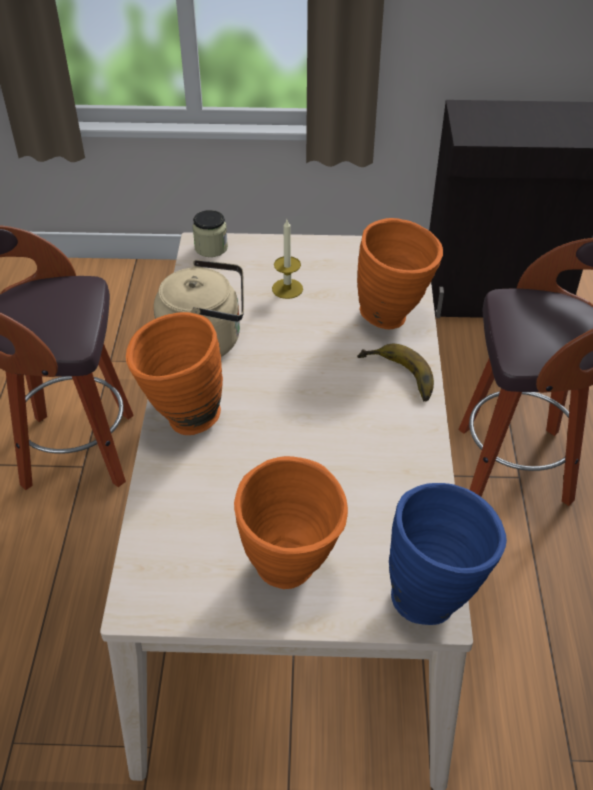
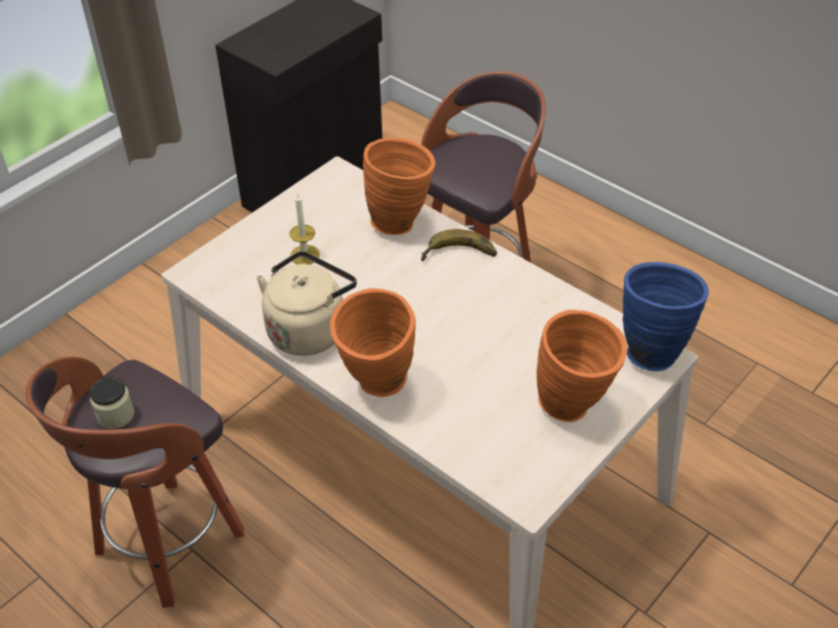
camera: 50 degrees left, 0 degrees up
jar [192,210,228,257] -> jar moved to [90,377,134,429]

